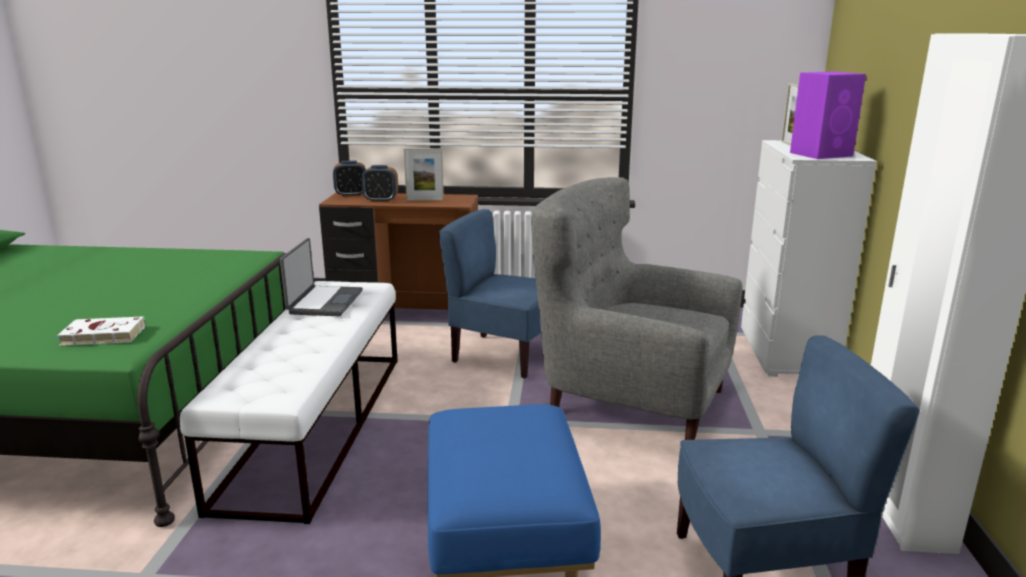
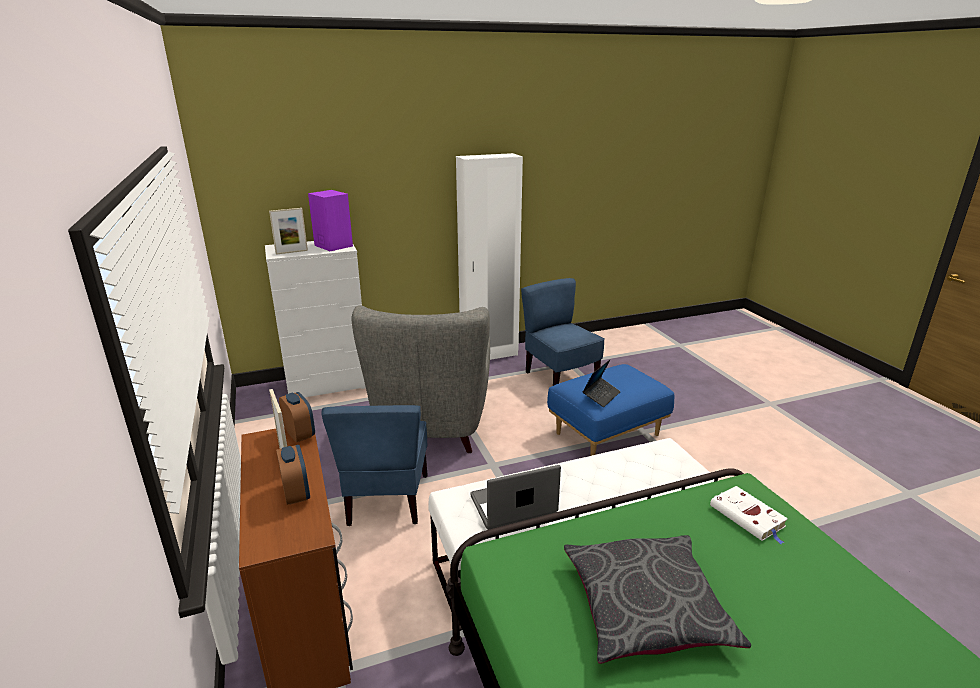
camera: 115 degrees left, 5 degrees up
alarm clock [333,160,366,197] -> alarm clock moved to [279,392,315,442]
none -> grey pillow [564,535,751,664]
none -> laptop [582,360,621,407]

